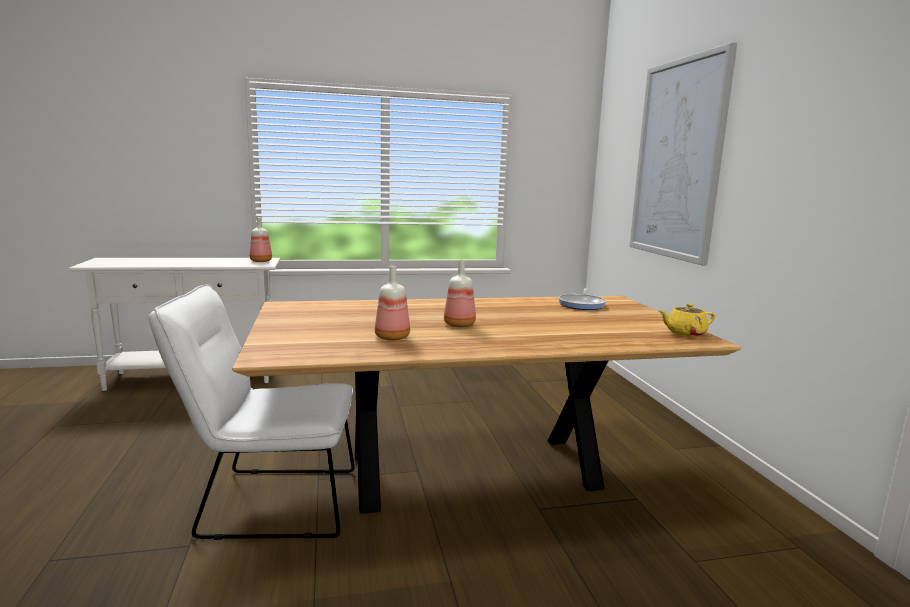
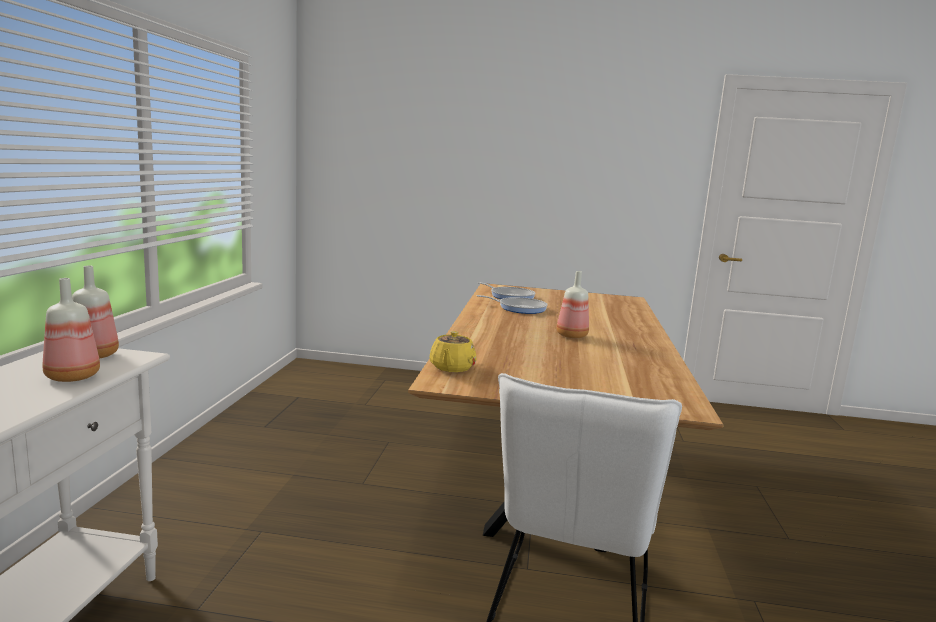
camera: 70 degrees left, 0 degrees up
bottle [375,266,410,340] -> bottle moved to [43,278,100,382]
picture [629,42,737,265] -> none
yellow teapot [658,303,715,337] -> yellow teapot moved to [429,331,476,372]
none -> frying pan [477,295,548,314]

